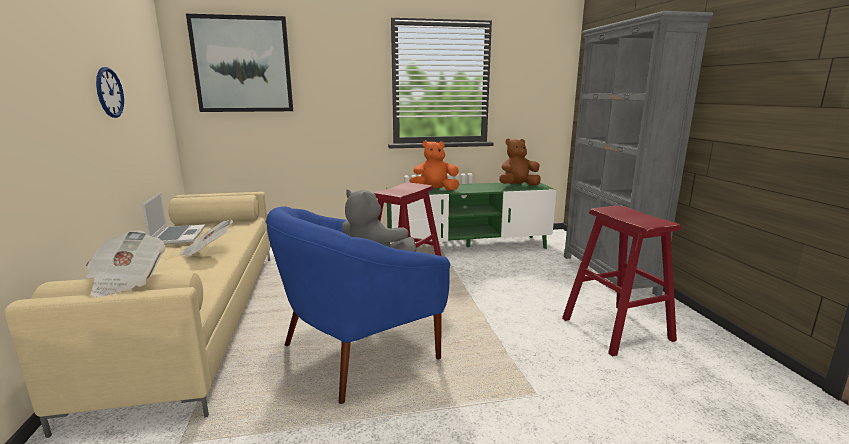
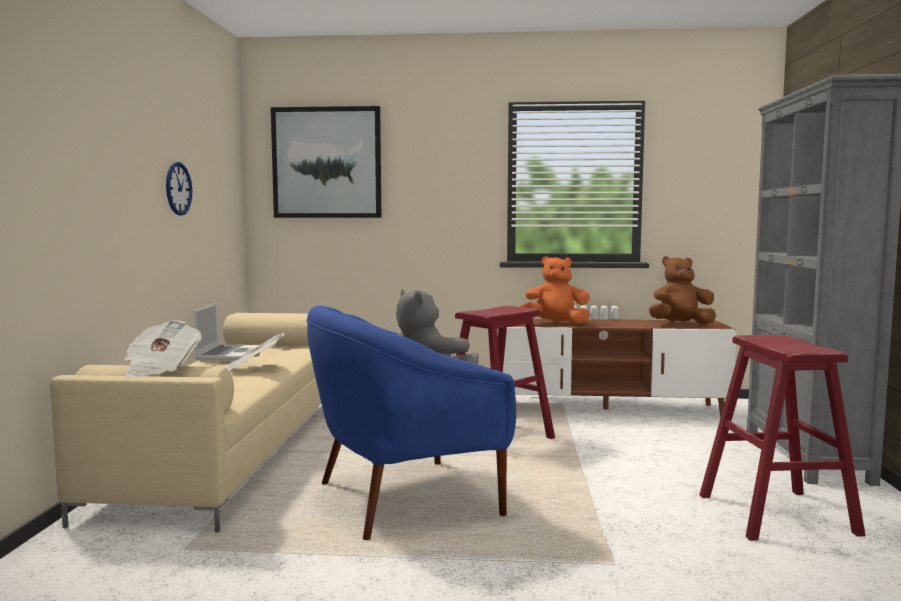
camera: 15 degrees right, 10 degrees down
green tv stand [386,182,556,249] -> brown tv stand [497,319,736,418]

